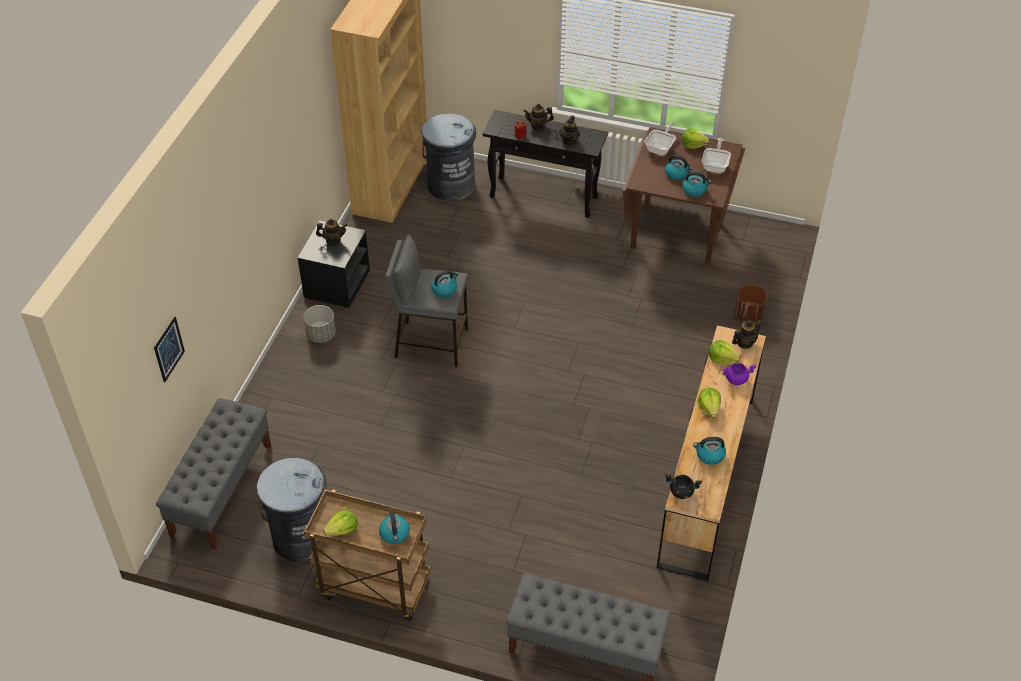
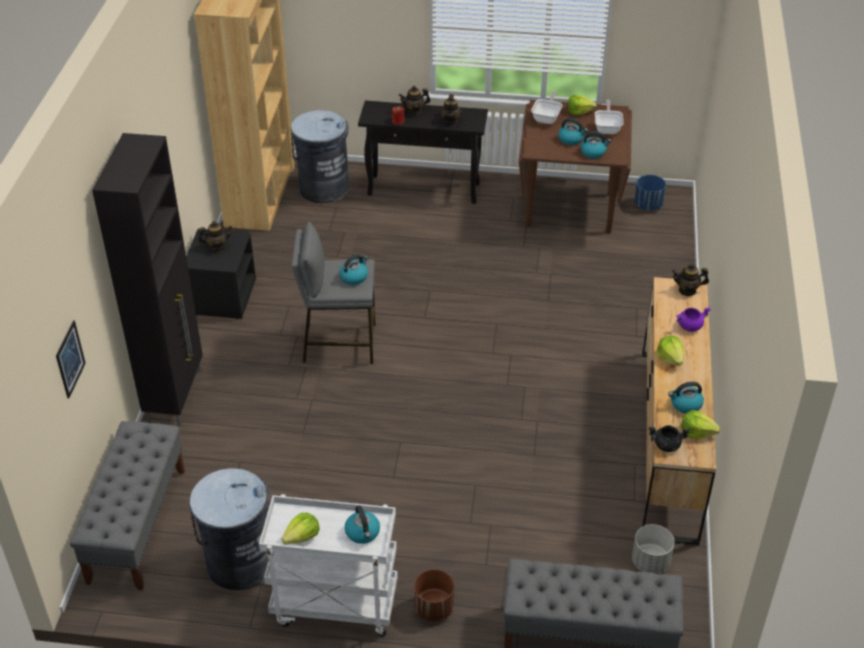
camera: 10 degrees left, 5 degrees down
grey planter [303,305,336,343] -> grey planter moved to [632,524,675,574]
brown cart [304,490,431,621] -> white cart [259,494,398,636]
lettuce [709,340,741,364] -> lettuce moved to [681,410,720,439]
teapot [732,320,762,348] -> teapot turned 135 degrees counterclockwise [672,263,709,296]
brown planter [735,285,767,322] -> brown planter moved to [414,569,454,621]
none -> black cabinet [92,133,203,427]
none -> blue planter [634,175,666,210]

